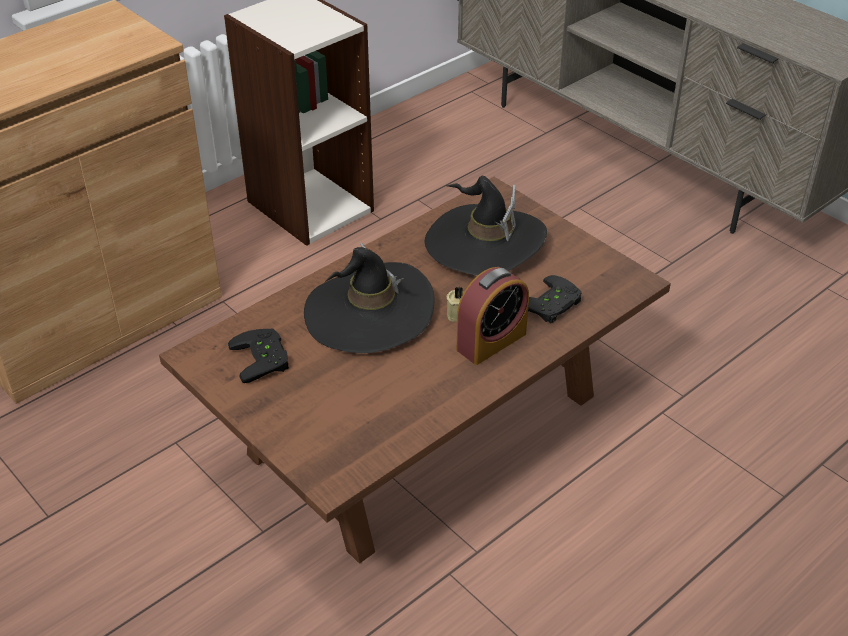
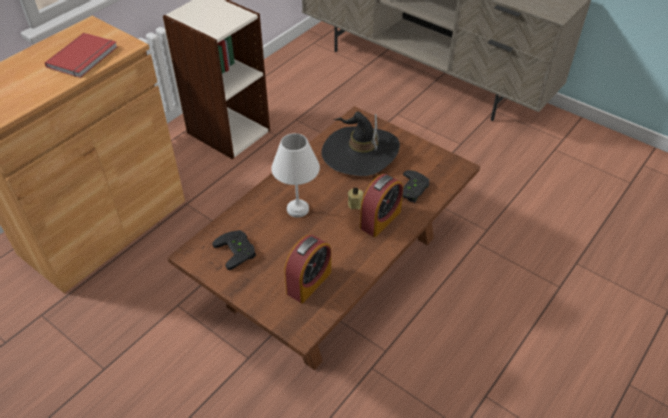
camera: 10 degrees left, 5 degrees up
black hat [304,243,434,353] -> white table lamp [271,133,320,218]
none -> red book [45,33,118,78]
none -> alarm clock [285,235,331,303]

